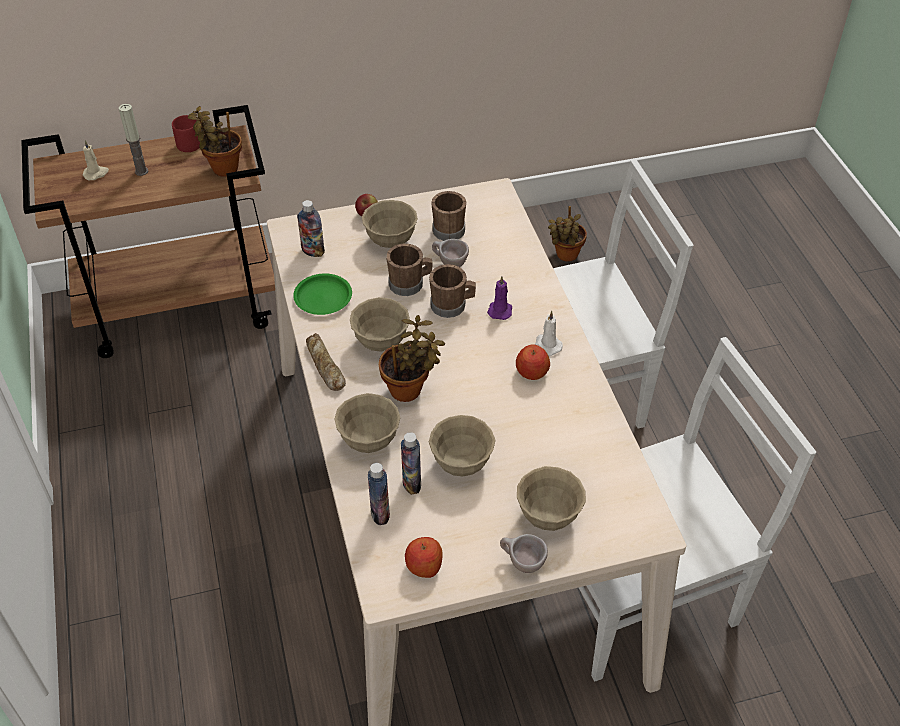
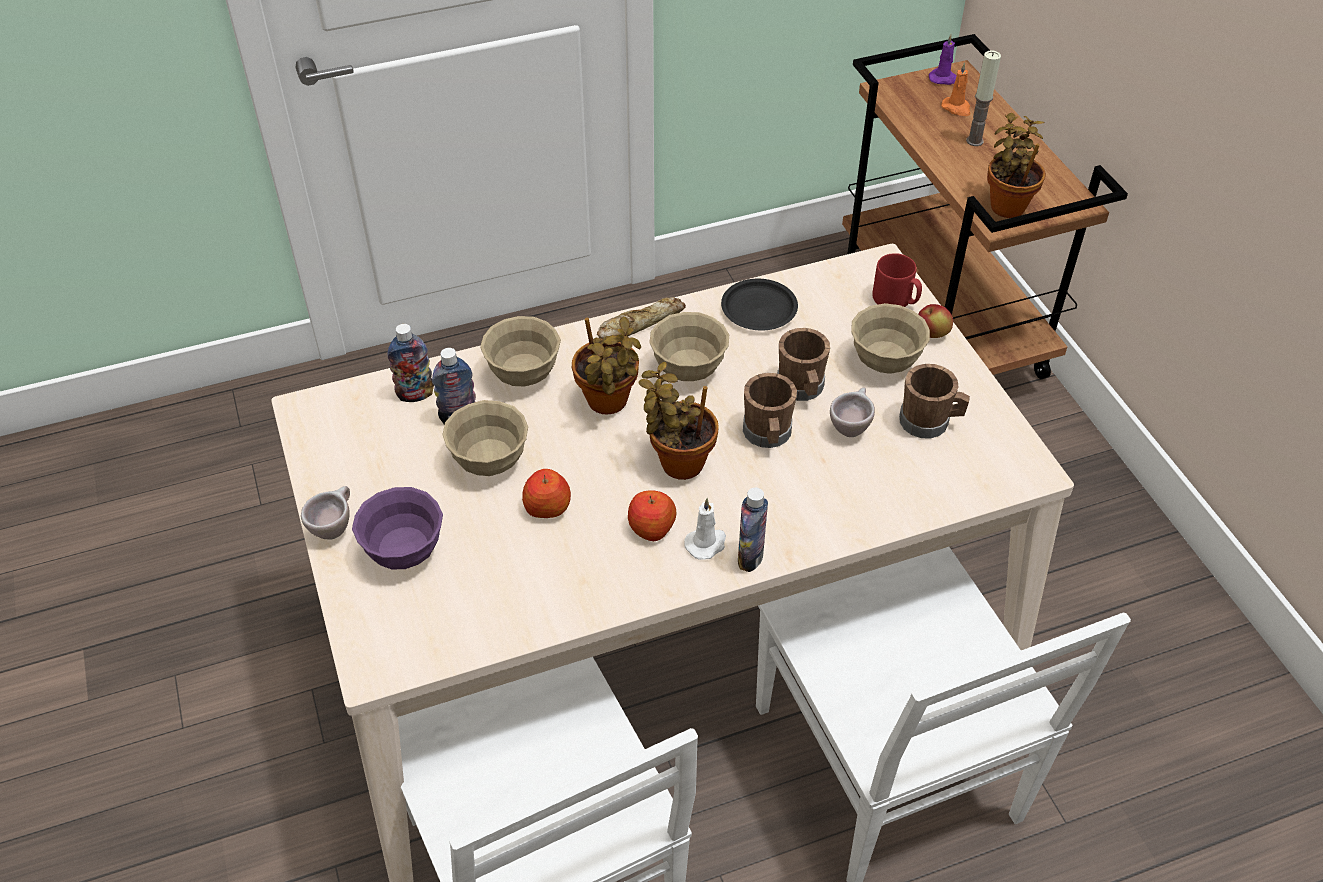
camera: 85 degrees right, 0 degrees up
beige candle [83,140,109,181] -> orange candle [941,62,970,116]
red mug [172,115,200,152] -> red mug moved to [872,253,922,307]
green plate [293,273,352,315] -> black plate [721,279,798,331]
bottle [297,200,325,257] -> bottle moved to [738,488,768,572]
apple [405,537,443,578] -> apple moved to [522,469,571,518]
purple candle [487,276,512,320] -> purple candle moved to [929,34,957,85]
beige bowl [517,466,586,531] -> purple bowl [352,487,443,570]
potted plant [548,206,587,262] -> potted plant moved to [638,362,719,480]

